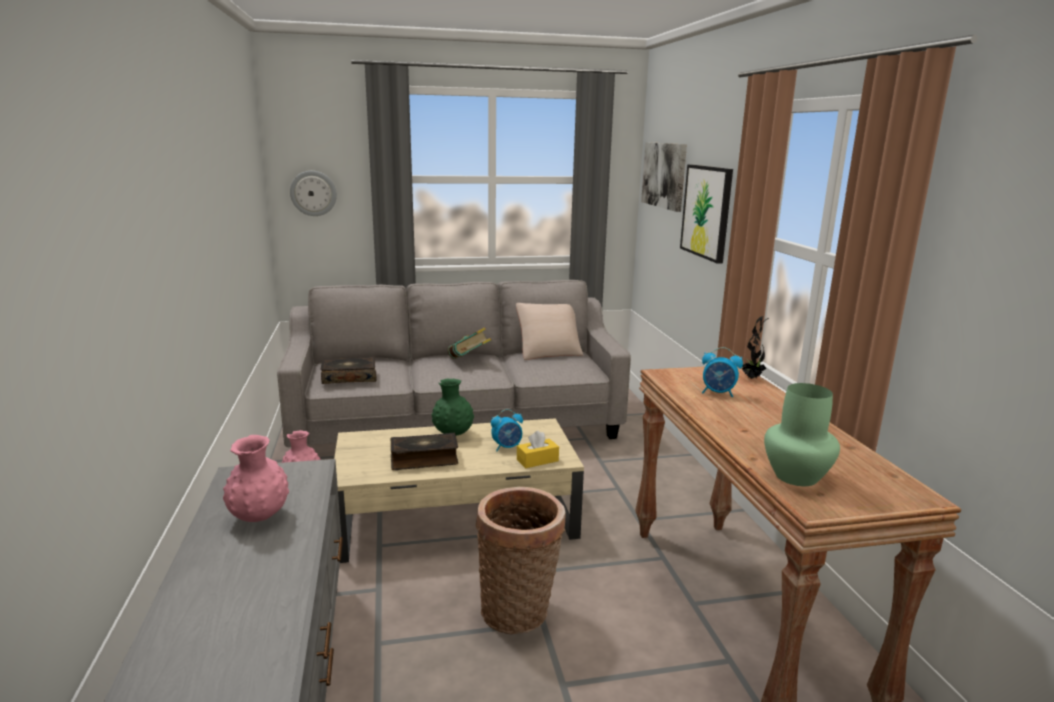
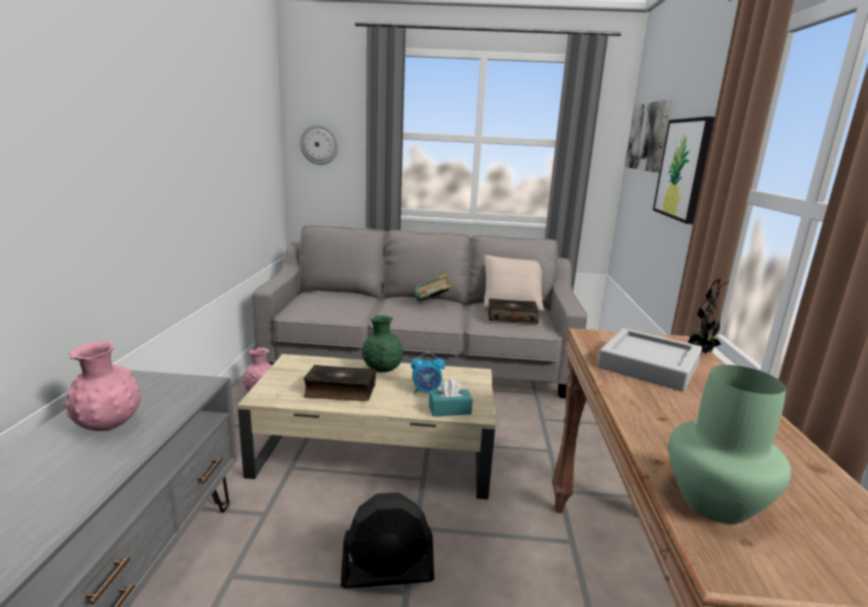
camera: 15 degrees right, 0 degrees up
book [320,356,377,384] -> book moved to [488,299,539,324]
basket [476,487,566,634] -> black fan [341,492,434,588]
yellow tissue box [517,430,559,468] -> turquoise tissue box [429,379,473,417]
alarm clock [702,347,743,397] -> grey tray [597,328,702,392]

